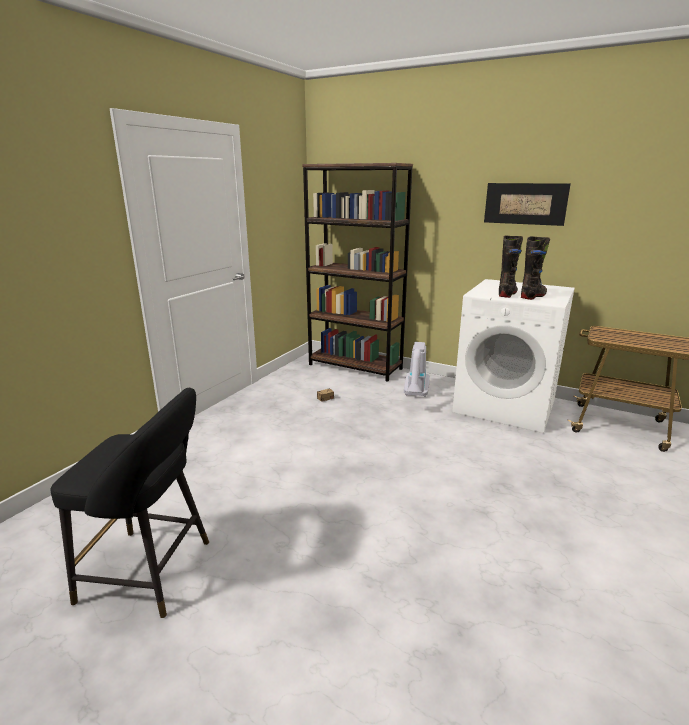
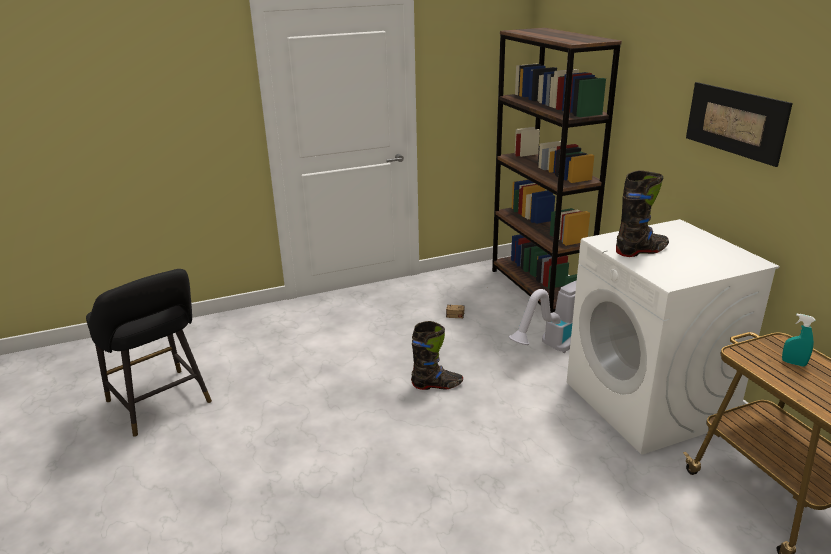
camera: 40 degrees right, 5 degrees up
black boot [521,236,550,300] -> black boot moved to [411,321,463,390]
none -> turquoise spray bottle [782,314,815,367]

